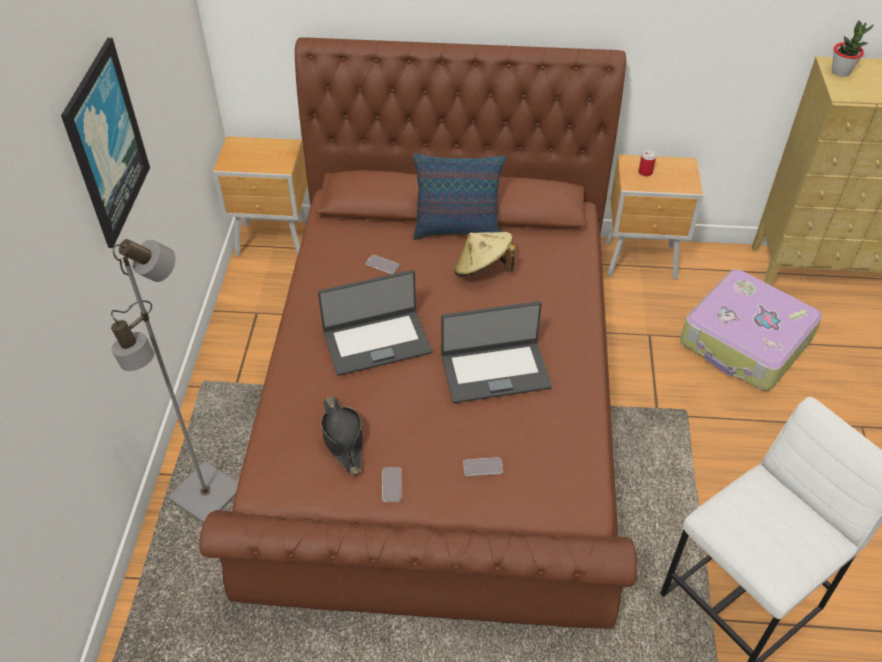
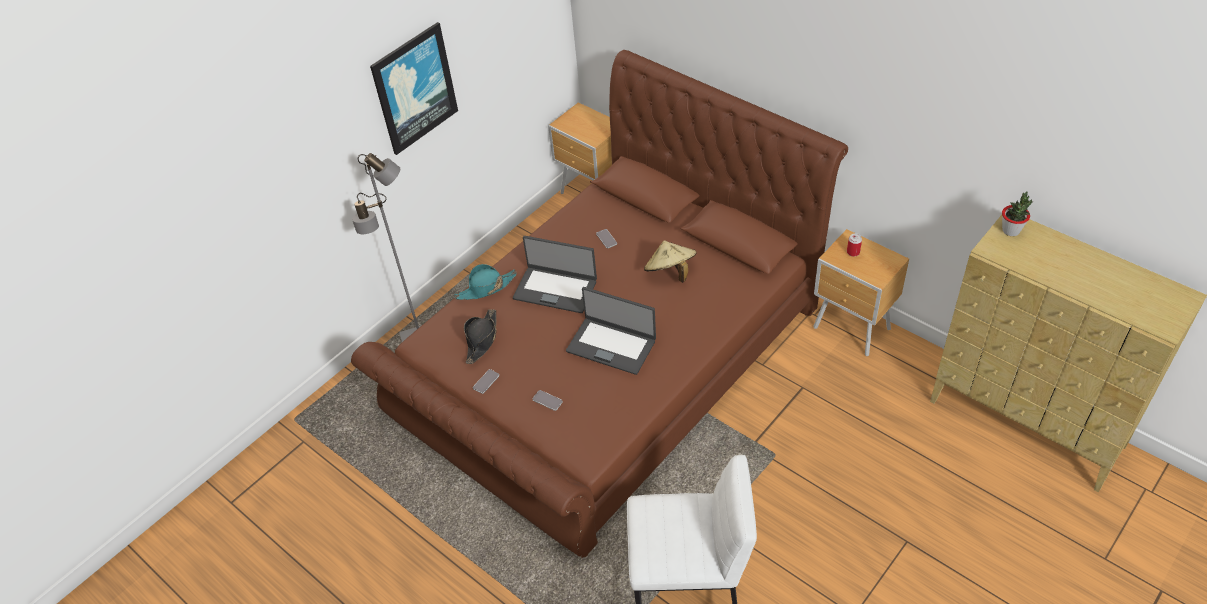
camera: 40 degrees right, 0 degrees up
blue pillow [413,153,506,240] -> none
suitcase [680,269,822,391] -> none
none -> turquoise hat [454,264,517,300]

